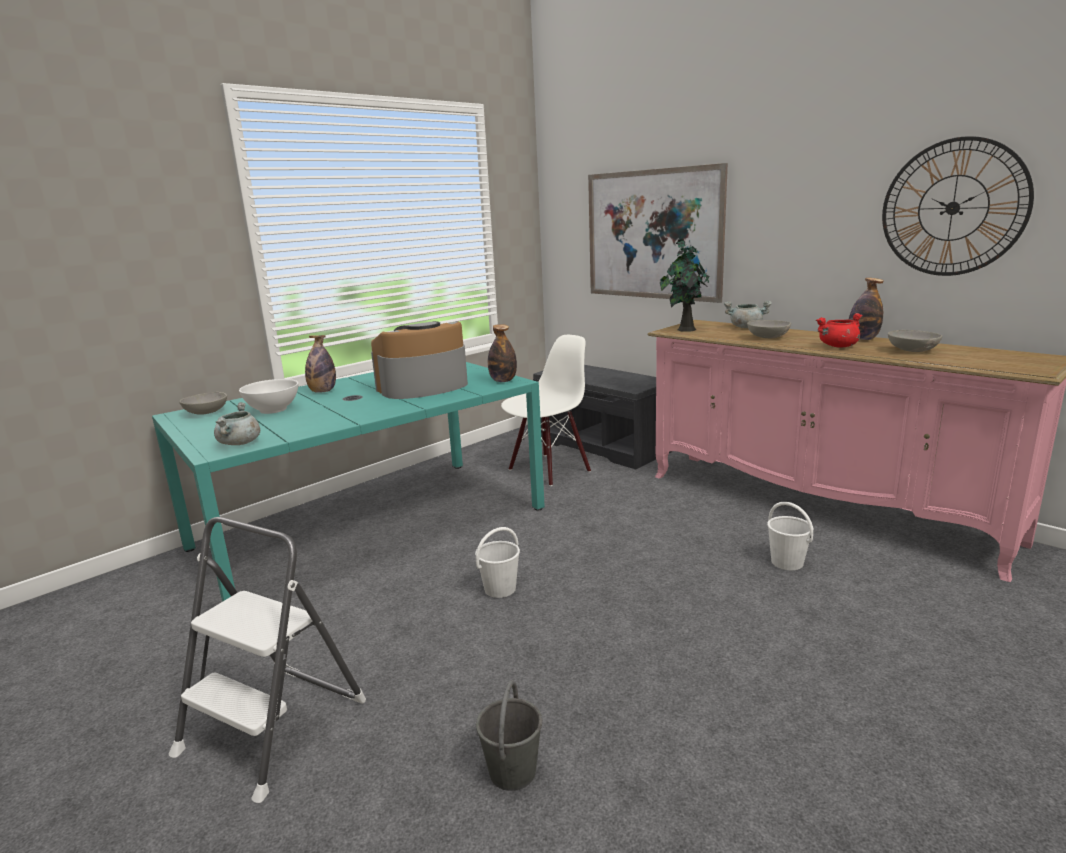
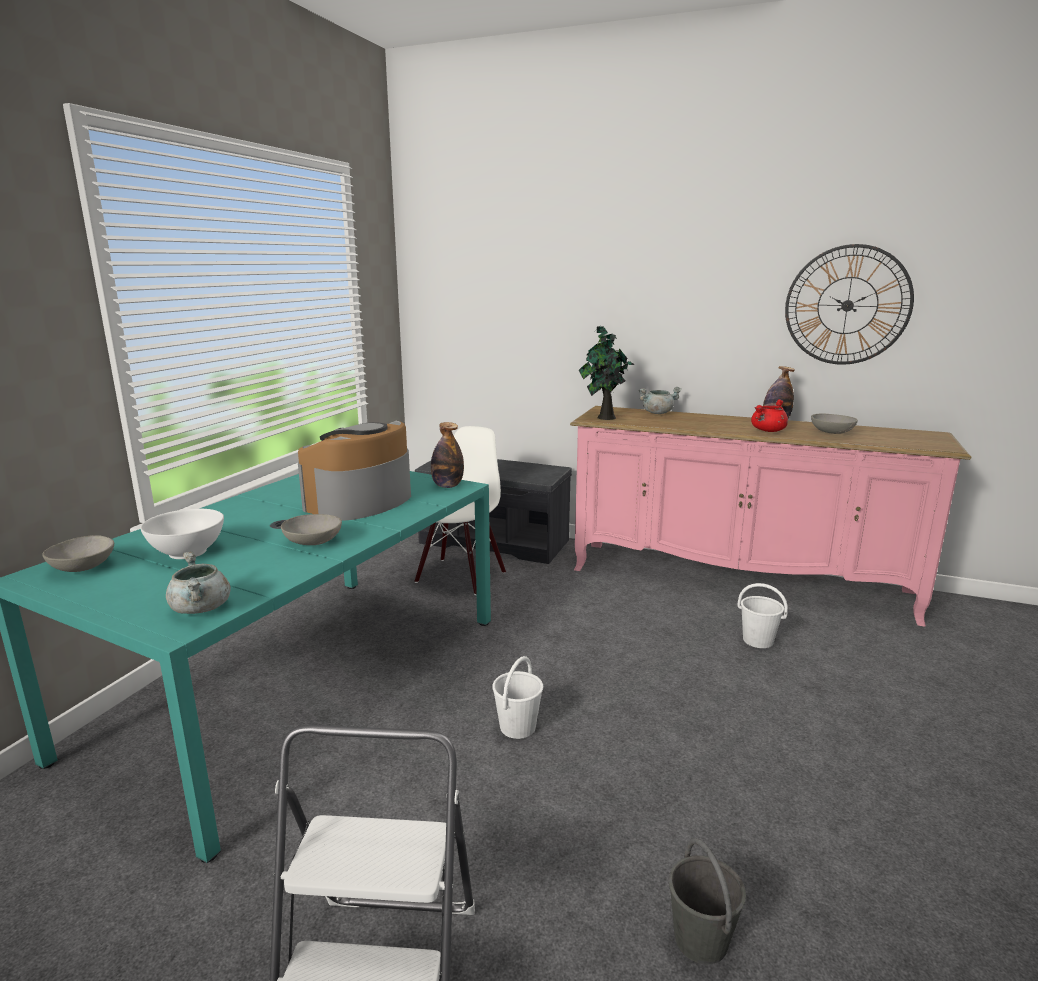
camera: 25 degrees left, 0 degrees up
bottle [305,335,336,393] -> none
picture [588,163,728,303] -> none
grey bowl [747,320,791,339] -> grey bowl moved to [281,514,342,545]

